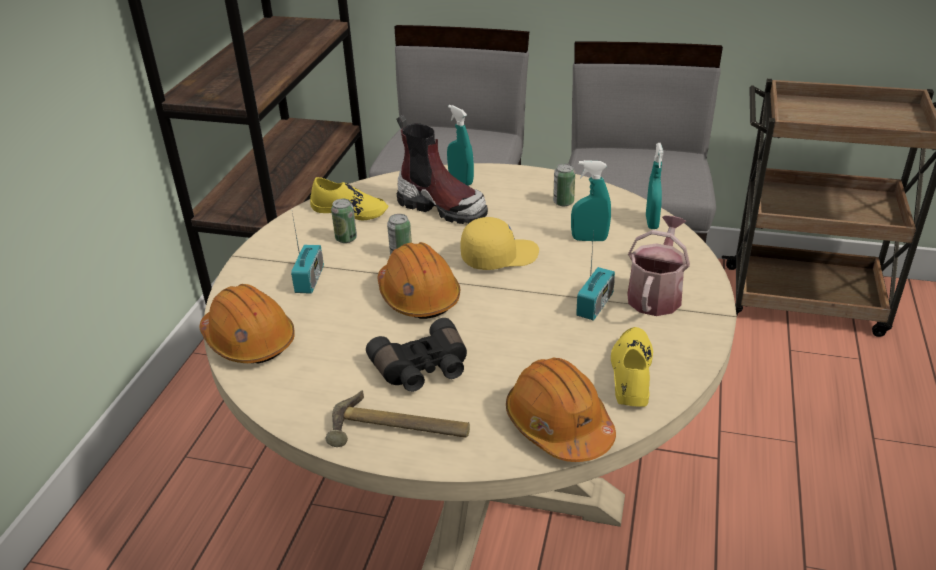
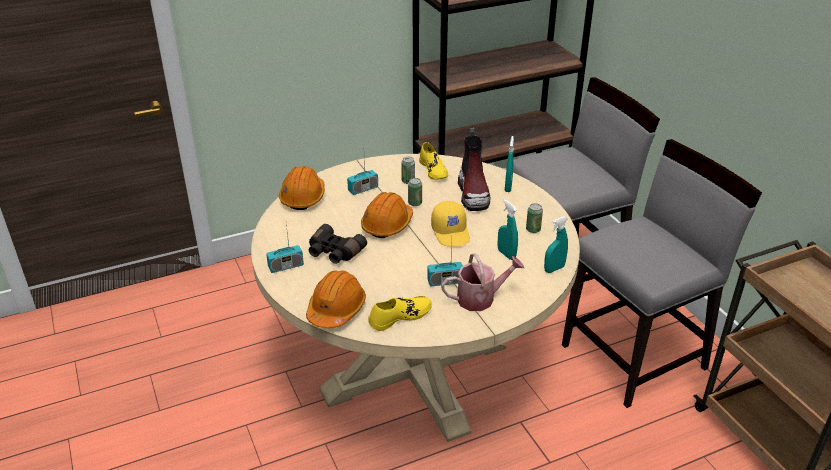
camera: 50 degrees right, 0 degrees up
hammer [326,390,470,447] -> radio [266,225,304,273]
yellow cap [460,217,539,270] -> yellow cap turned 45 degrees clockwise [431,201,470,246]

